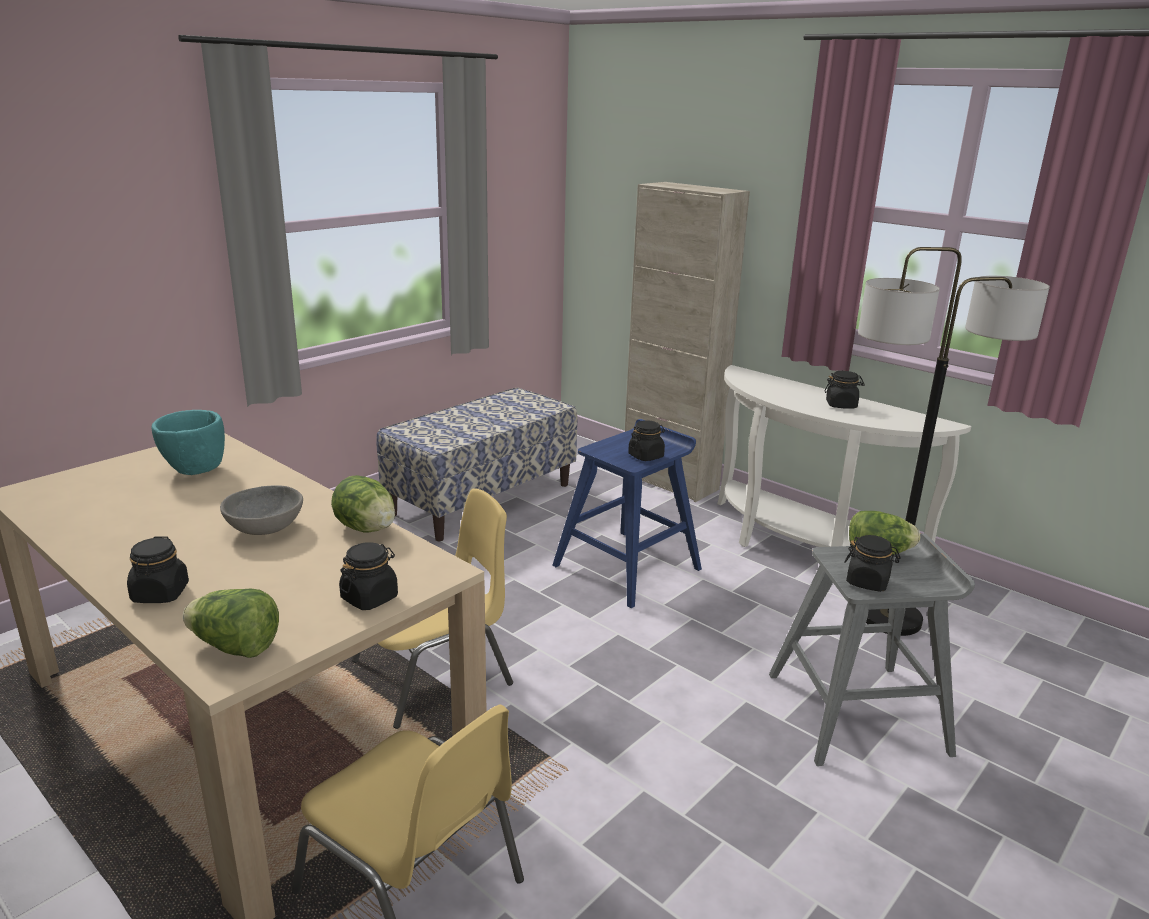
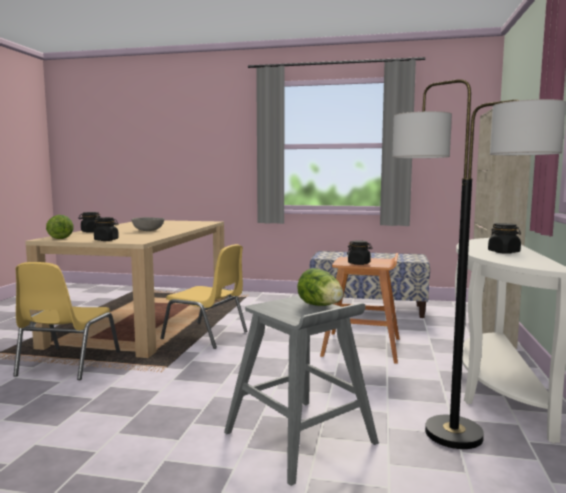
camera: 60 degrees right, 15 degrees down
turquoise bowl [152,410,225,475] -> none
lettuce [331,475,395,533] -> none
blue stool [552,419,702,608] -> brown stool [320,253,400,364]
black jar [844,535,901,592] -> none

